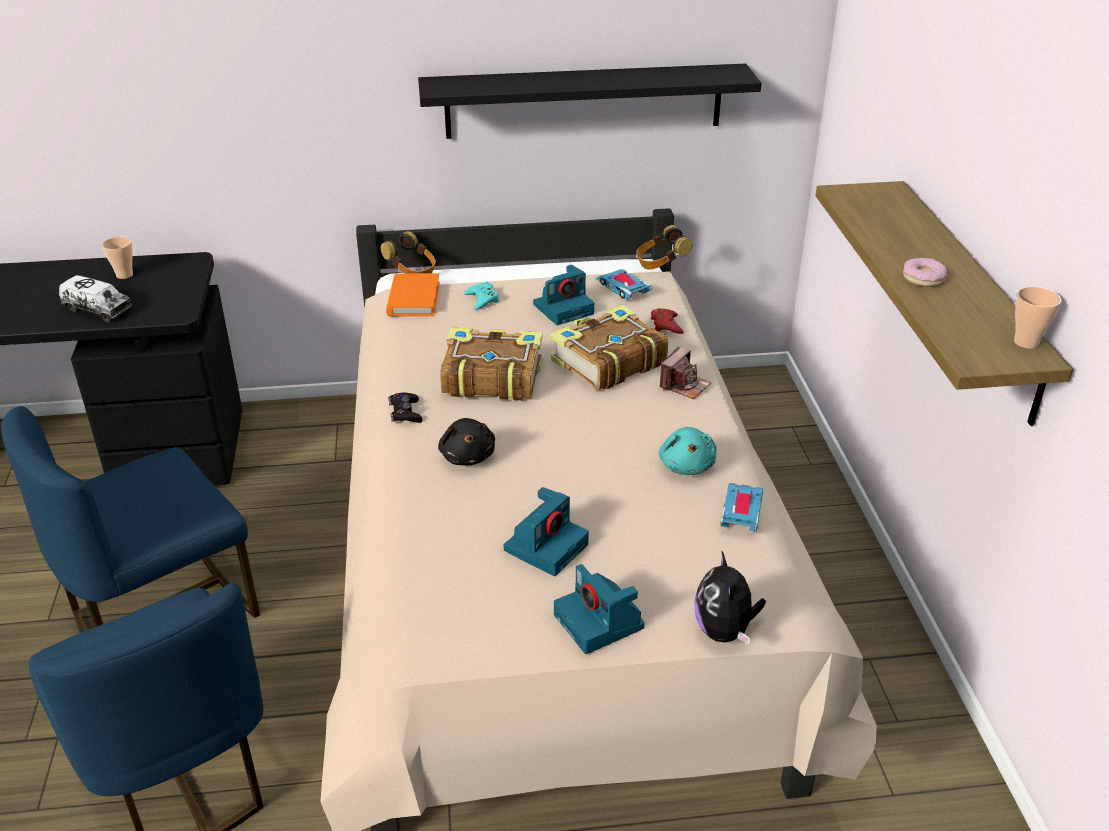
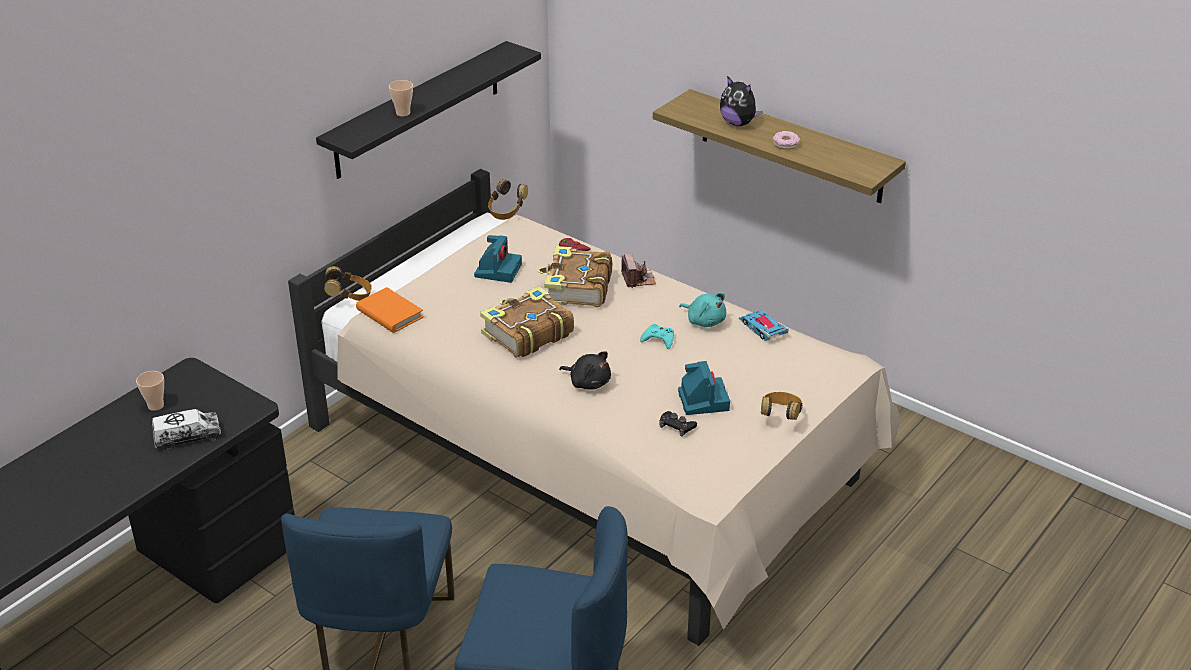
camera: 45 degrees left, 0 degrees up
black game controller [388,393,422,423] -> black game controller moved to [659,411,697,436]
turquoise game controller [464,282,499,310] -> turquoise game controller moved to [640,324,674,349]
camera [554,564,644,654] -> headphones [761,392,803,420]
toy car [596,269,652,300] -> none
plush toy [694,550,766,644] -> plush toy moved to [720,76,763,126]
cup [1014,287,1061,349] -> cup moved to [389,80,413,117]

